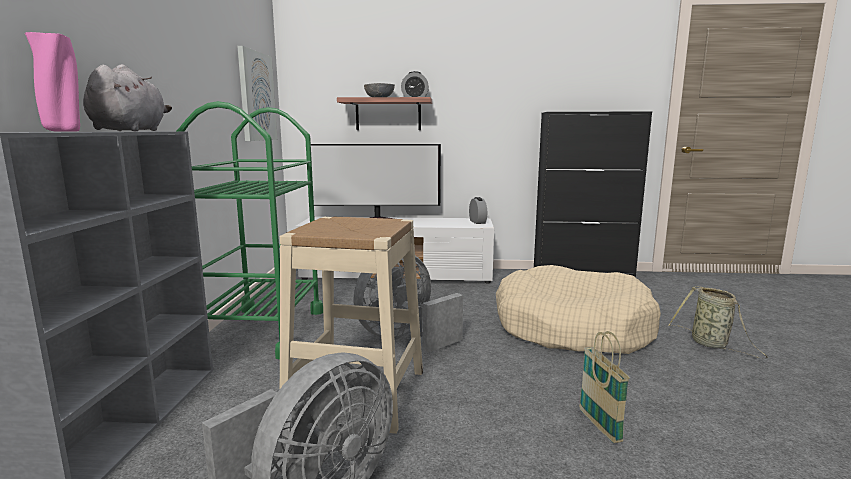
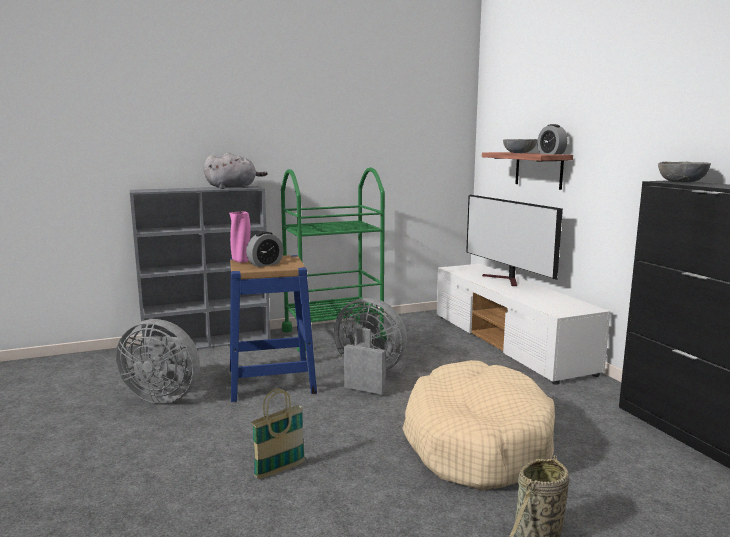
camera: 65 degrees right, 0 degrees up
pink vase [25,32,80,132] -> pink vase moved to [229,211,251,263]
picture [237,46,277,141] -> none
beige stool [280,217,423,434] -> blue stool [230,255,317,402]
alarm clock [469,197,487,224] -> alarm clock moved to [246,232,283,267]
none -> grey bowl [658,162,711,182]

